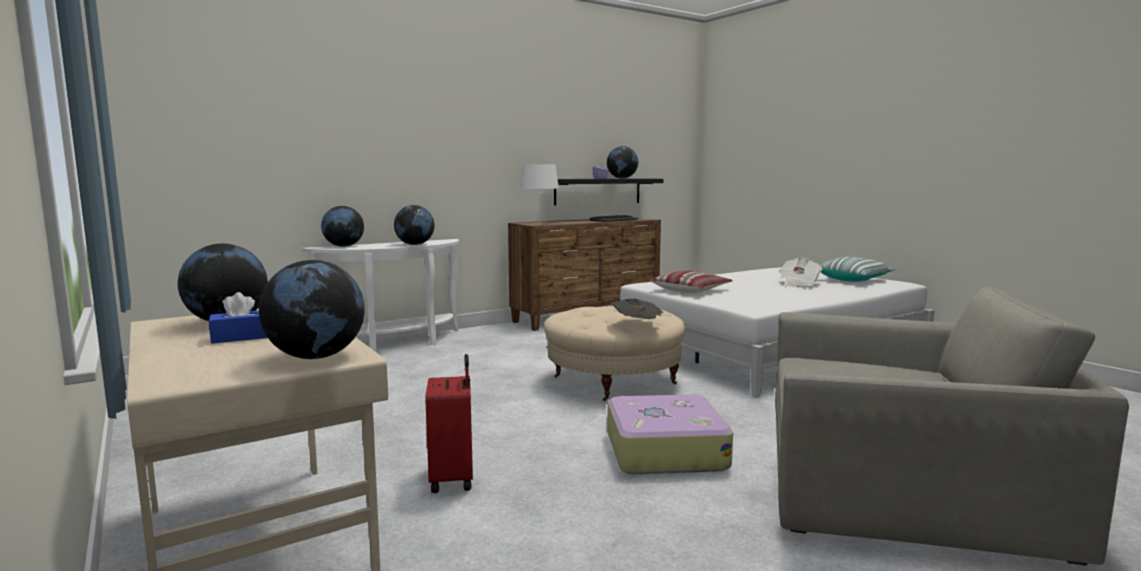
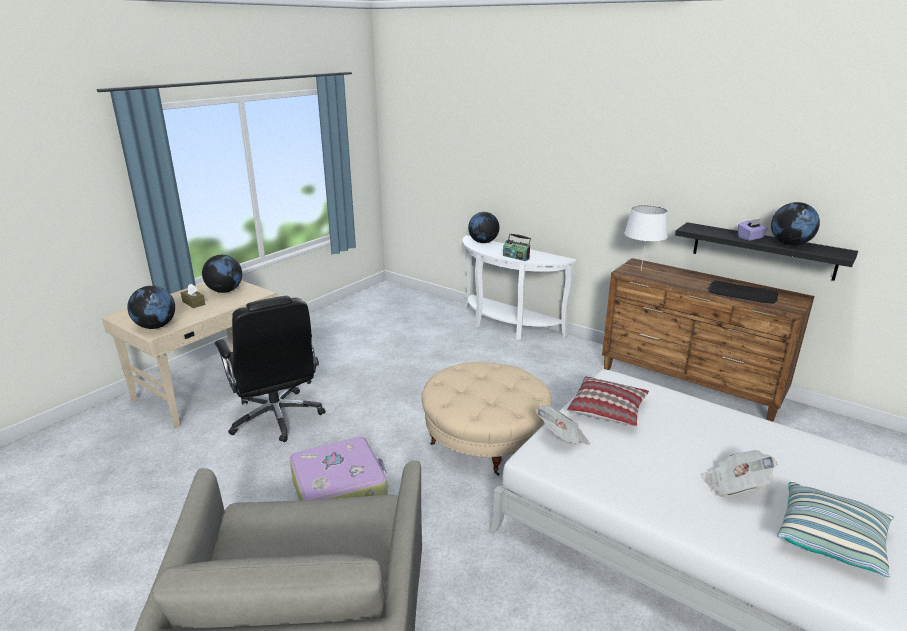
camera: 70 degrees right, 15 degrees up
blue tissue box [209,292,268,344] -> brown tissue box [181,284,205,308]
globe [394,205,434,245] -> radio [503,234,531,261]
red suitcase [425,354,473,493] -> black office chair [215,296,325,442]
newspaper [611,299,663,319] -> newspaper moved to [535,405,591,445]

